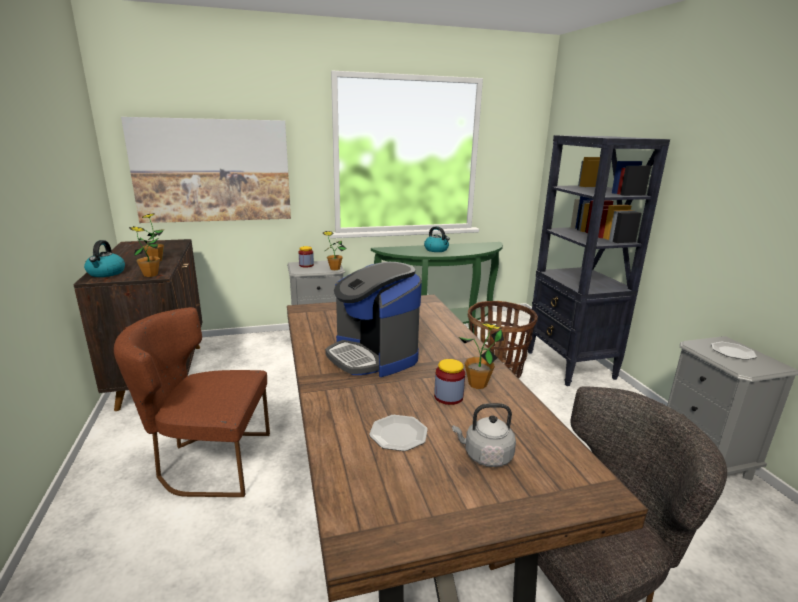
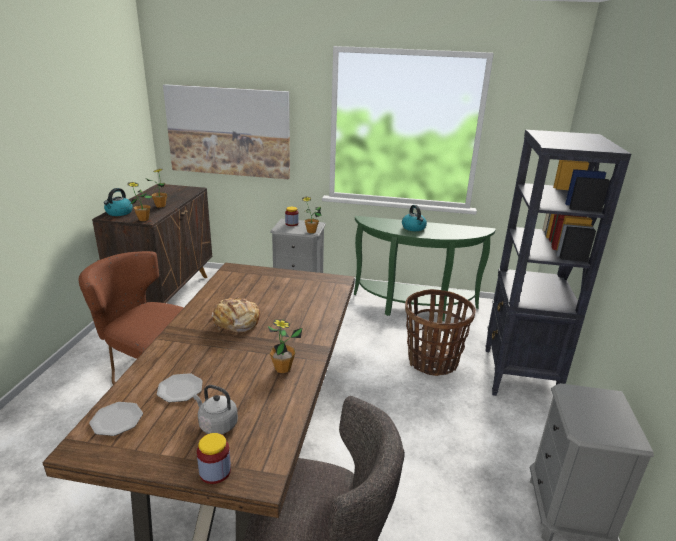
camera: 25 degrees right, 5 degrees up
coffee machine [325,262,422,377] -> bread [211,297,260,333]
jar [434,359,465,405] -> jar moved to [197,433,231,484]
plate [711,342,757,360] -> plate moved to [89,402,143,436]

